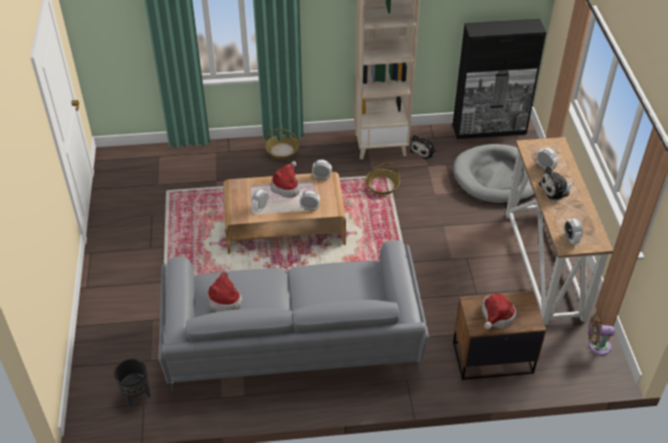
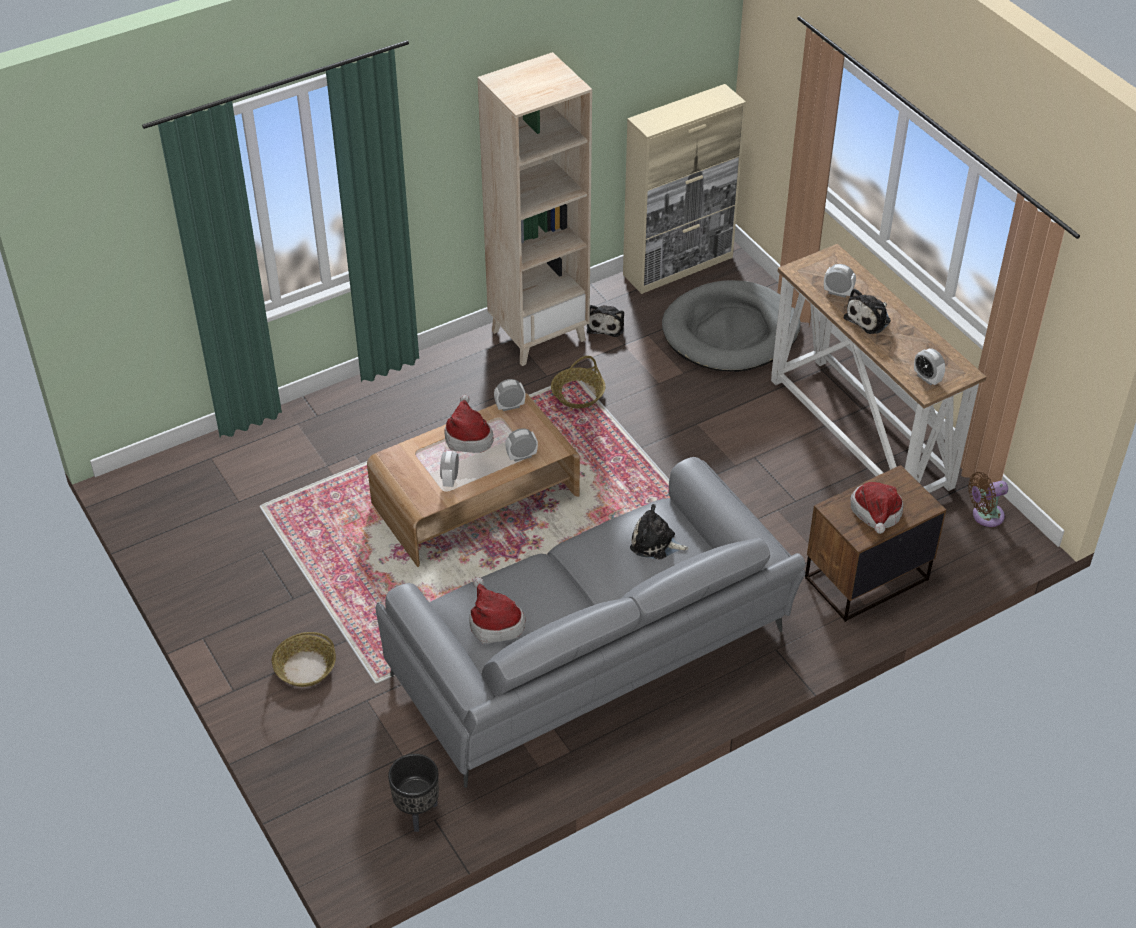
camera: 25 degrees left, 0 degrees up
basket [265,129,299,159] -> basket moved to [272,632,336,687]
black cabinet [453,19,546,139] -> beige cabinet [623,84,746,294]
none -> plush toy [630,504,689,560]

